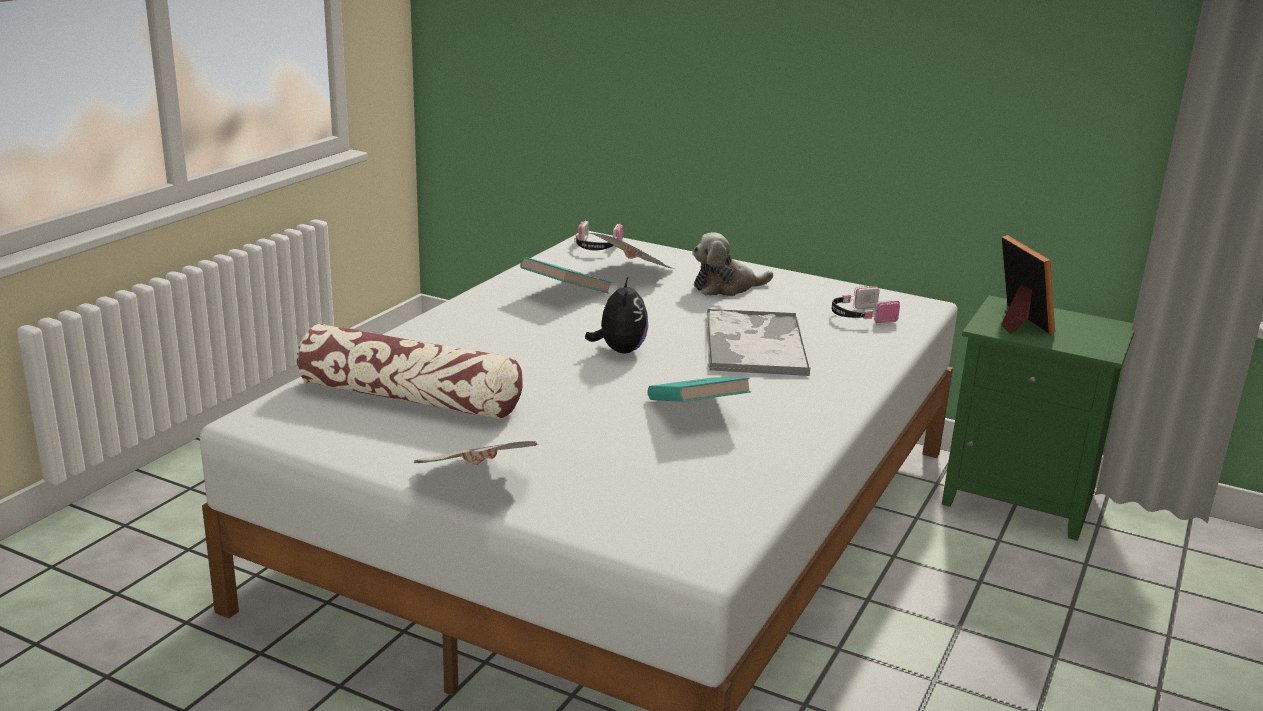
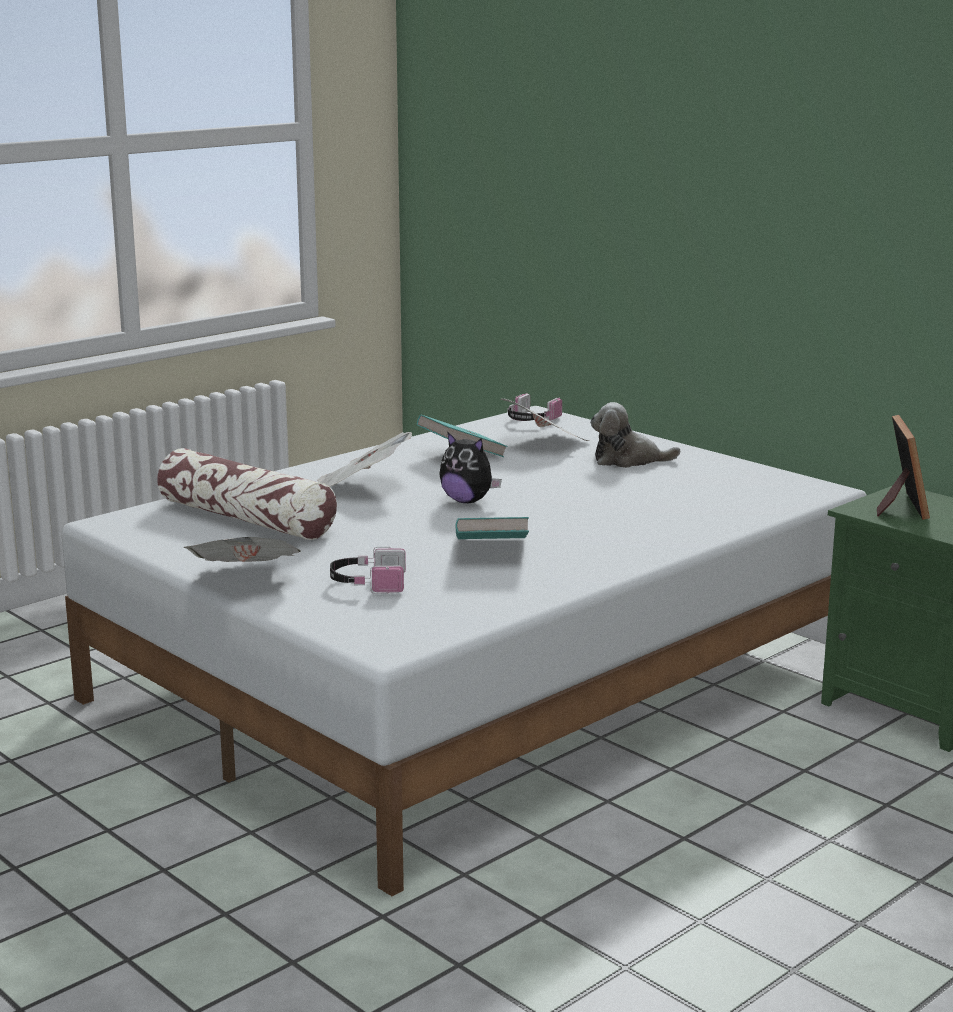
camera: 20 degrees right, 5 degrees down
plush toy [585,277,648,354] -> plush toy turned 105 degrees clockwise [439,432,502,503]
tray [707,309,810,376] -> none
headphones [832,286,900,325] -> headphones moved to [330,547,406,594]
none -> newspaper [317,432,412,486]

